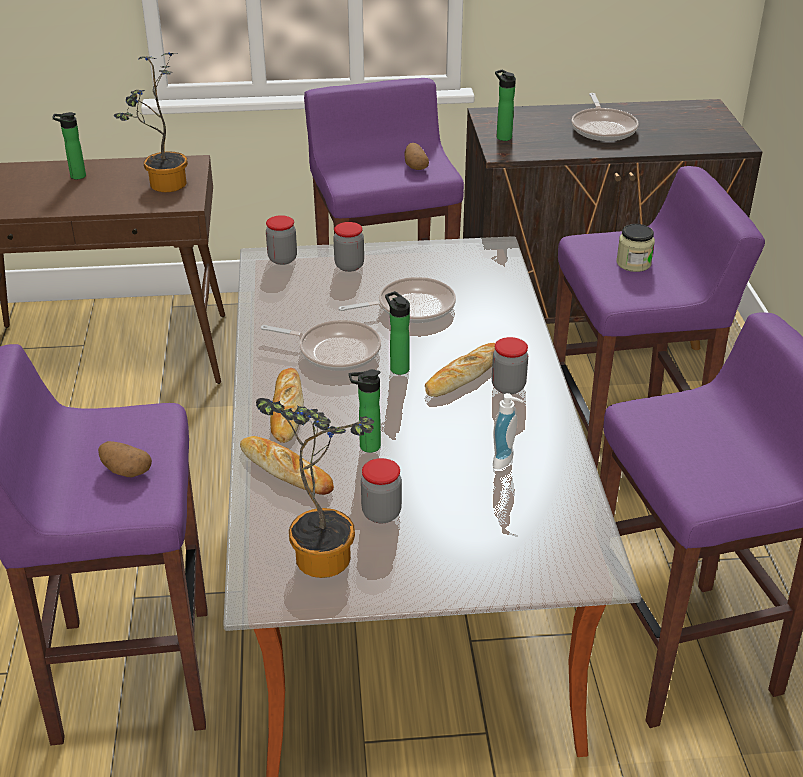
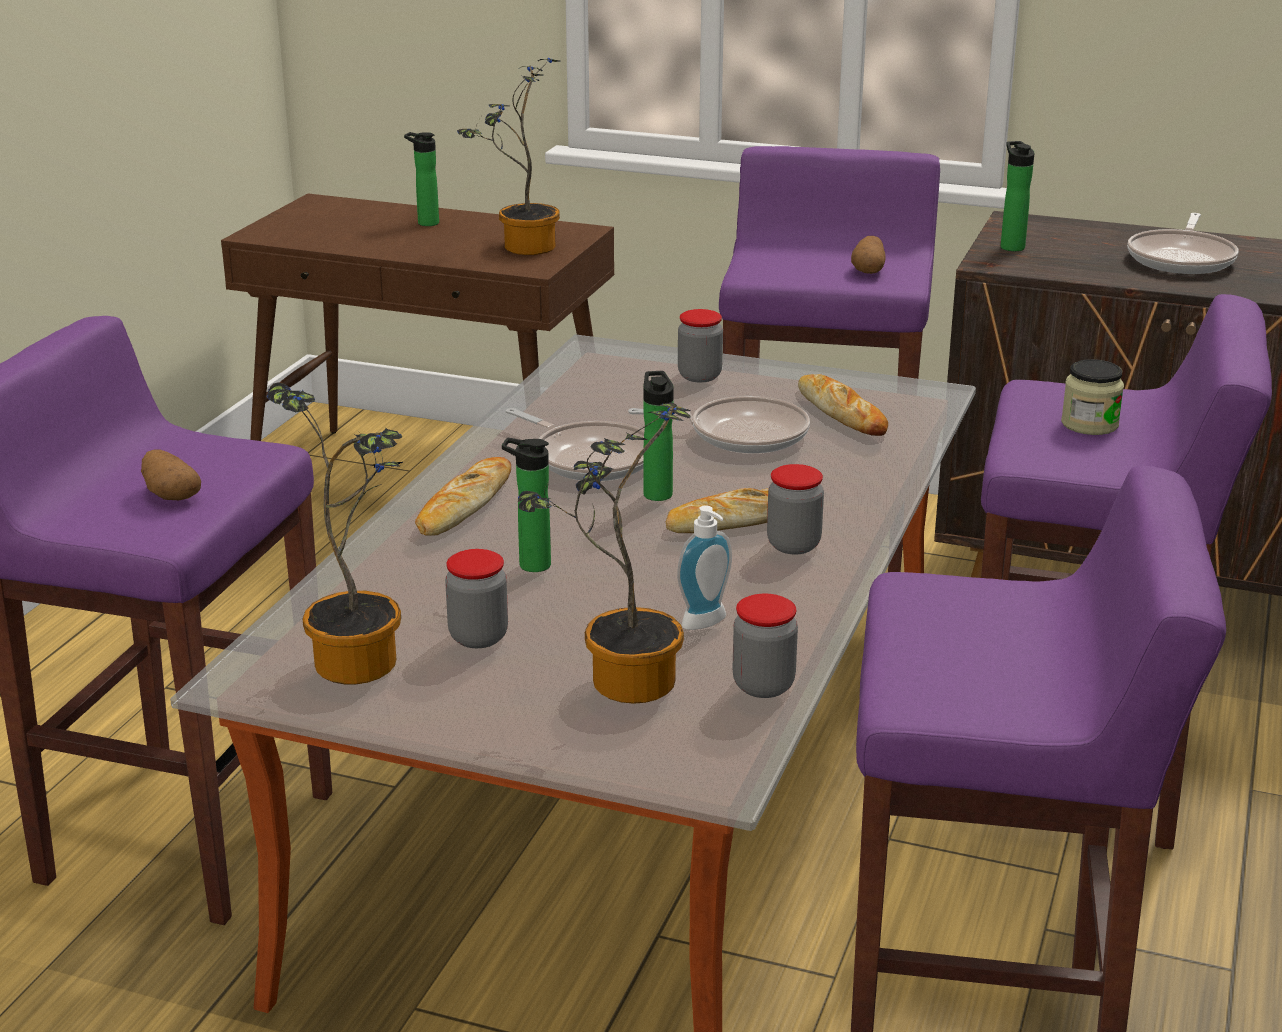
camera: 25 degrees right, 10 degrees down
bread [240,436,334,495] -> bread moved to [798,374,888,436]
jar [266,215,297,265] -> jar moved to [732,594,798,698]
none -> potted plant [518,402,691,704]

